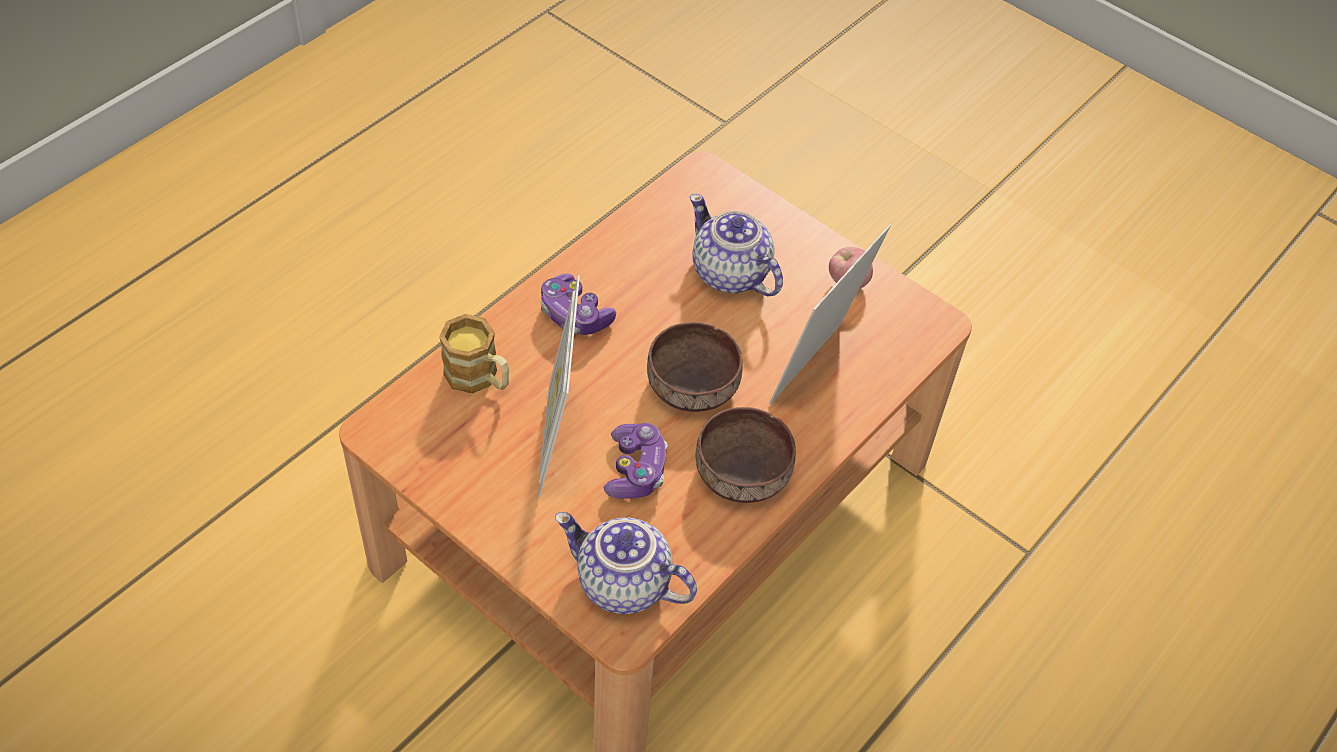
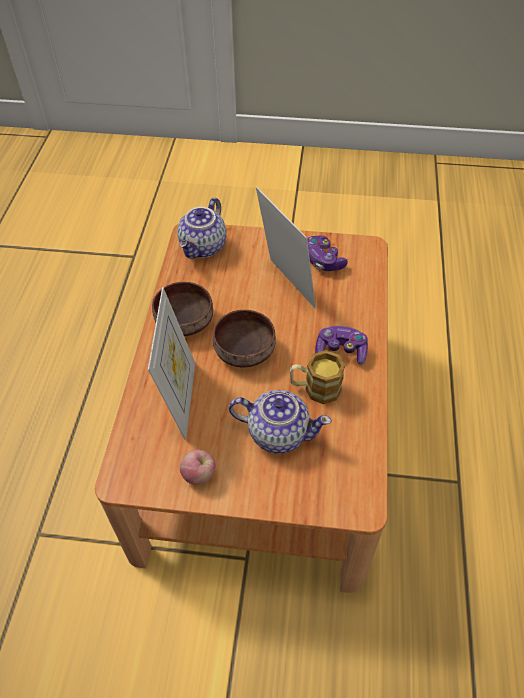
camera: 150 degrees right, 0 degrees up
mug [439,314,509,394] -> mug moved to [290,350,345,404]
teapot [555,512,697,614] -> teapot turned 120 degrees clockwise [177,197,226,259]
game controller [603,423,668,499] -> game controller moved to [307,235,348,271]

